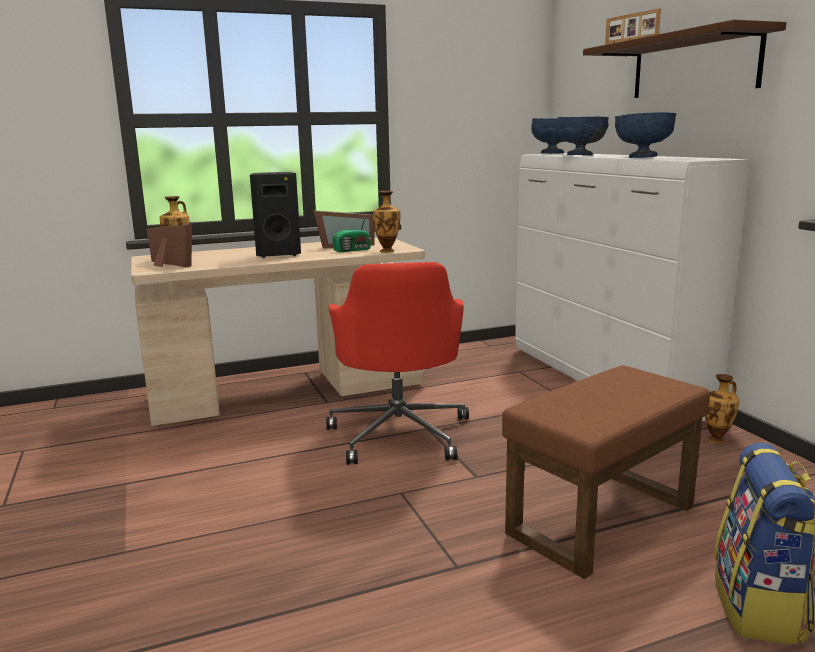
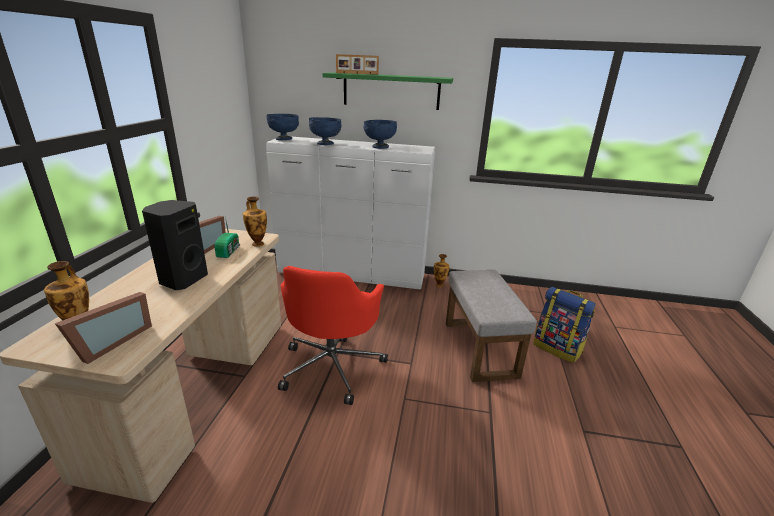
camera: 60 degrees left, 10 degrees up
picture frame [147,224,192,267] -> picture frame turned 135 degrees clockwise [55,292,152,364]
red office chair [326,262,469,465] -> red office chair turned 75 degrees clockwise [278,266,388,405]
brown ottoman [502,365,710,579] -> grey ottoman [446,270,537,382]
brown shelf [583,19,787,98] -> green shelf [323,72,453,110]

